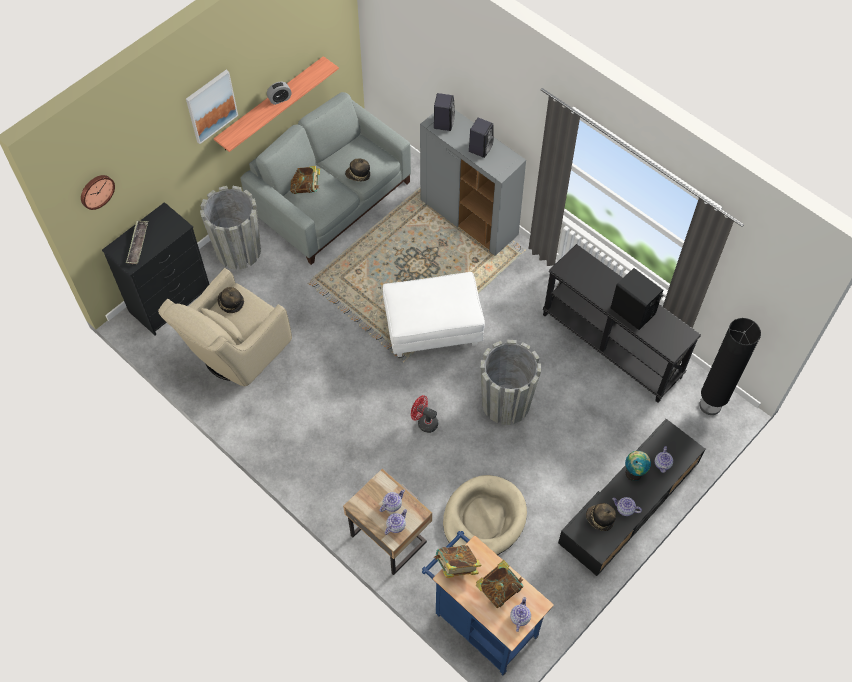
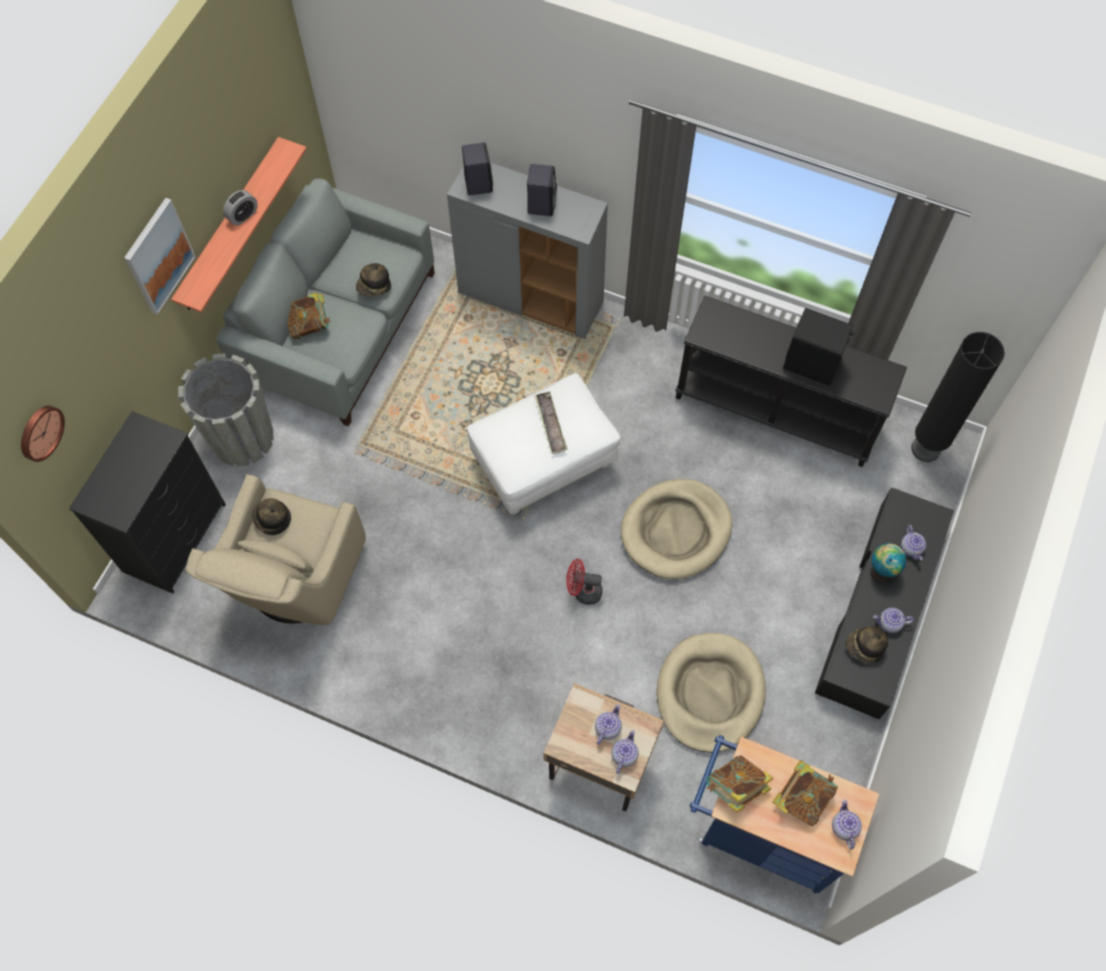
camera: 20 degrees left, 5 degrees up
tray [126,221,148,264] -> tray moved to [534,391,568,454]
grey planter [480,340,541,425] -> beige dog bed [621,479,732,579]

